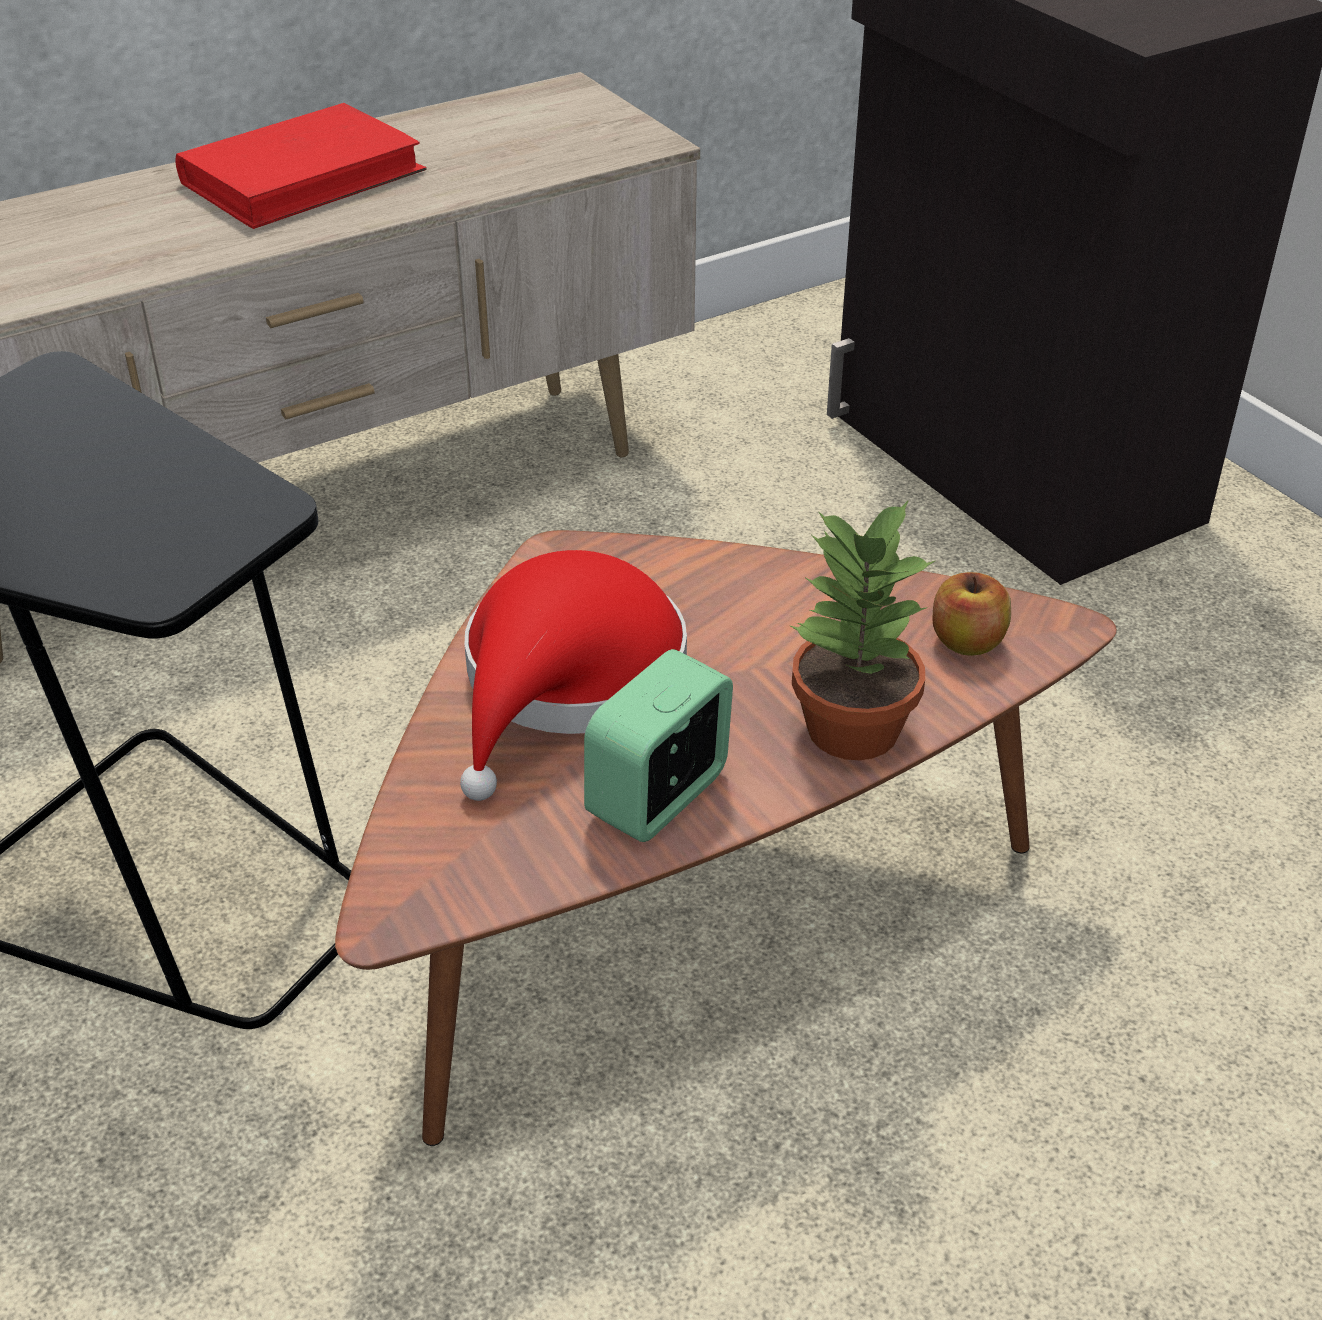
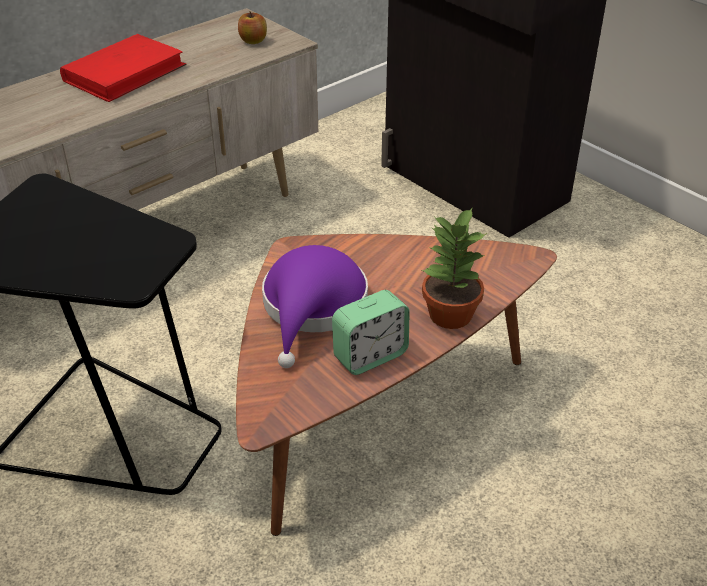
camera: 10 degrees left, 0 degrees up
red hat [460,550,687,801] -> purple hat [262,245,368,368]
alarm clock [584,649,733,842] -> alarm clock turned 150 degrees counterclockwise [332,290,410,375]
apple [933,572,1011,656] -> apple moved to [238,12,267,44]

